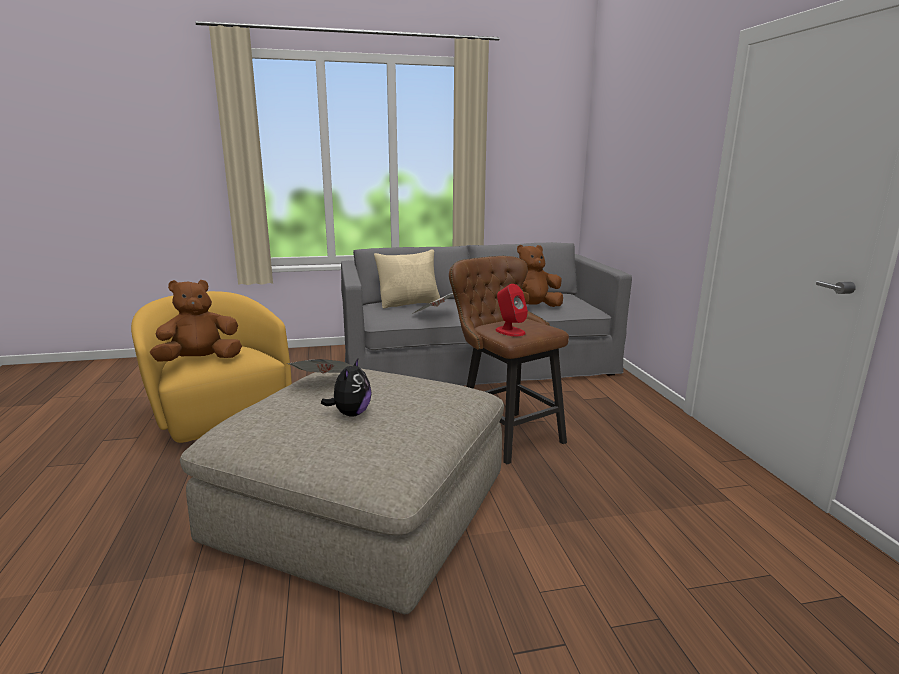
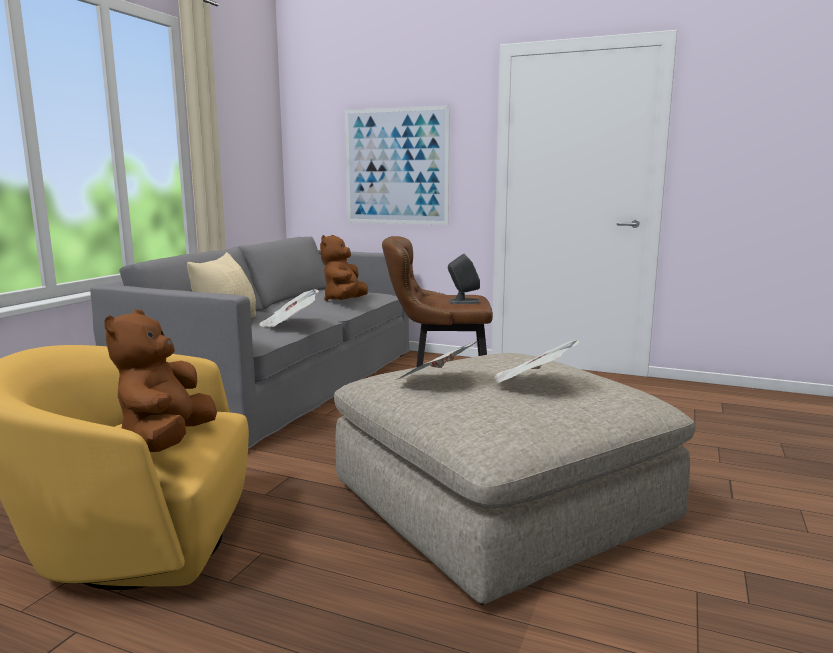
camera: 55 degrees left, 5 degrees down
plush toy [321,359,372,417] -> newspaper [494,340,579,385]
red speaker [495,284,528,337] -> grey speaker [448,254,480,304]
none -> picture [345,105,450,225]

